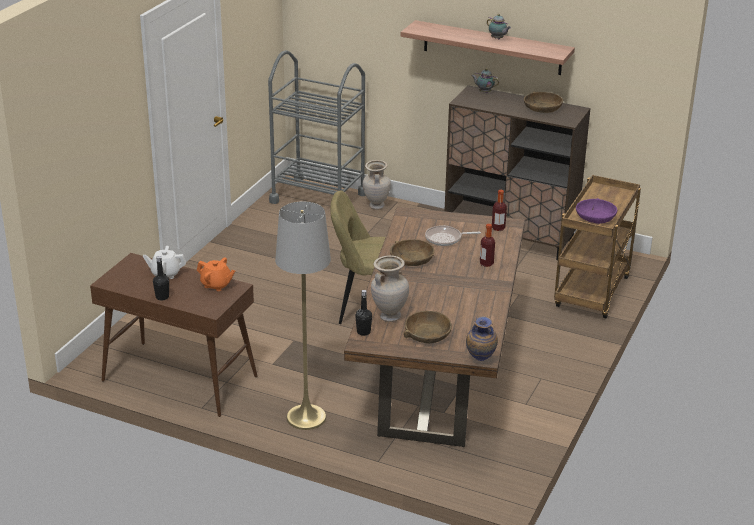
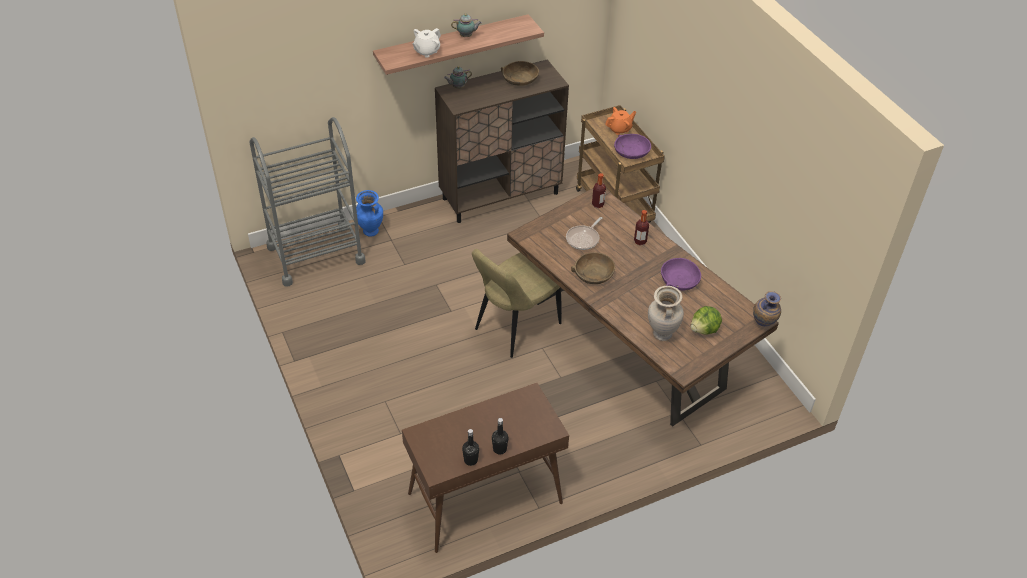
camera: 50 degrees left, 15 degrees up
white teapot [143,246,186,279] -> white teapot moved to [412,28,441,58]
orange teapot [197,257,235,291] -> orange teapot moved to [605,107,636,135]
grey floor lamp [275,201,331,430] -> none
black bottle [355,290,372,336] -> black bottle moved to [462,429,479,466]
beige vase [363,160,391,210] -> blue vase [356,190,383,237]
brown bowl [404,311,452,343] -> lettuce [691,306,722,335]
none -> purple bowl [661,258,701,290]

